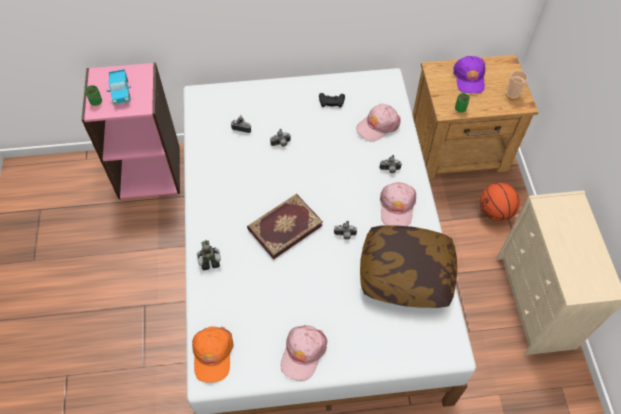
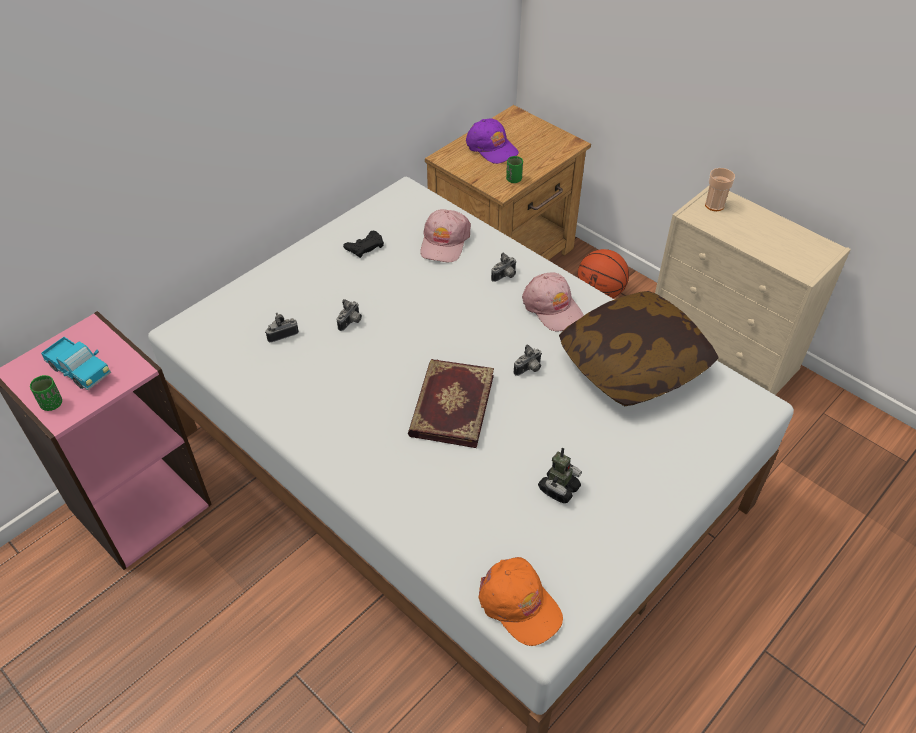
camera: 40 degrees left, 10 degrees down
toy robot [197,239,220,270] -> toy robot moved to [538,447,582,503]
pink cap [281,325,327,381] -> none
cup [506,71,528,99] -> cup moved to [705,168,735,211]

